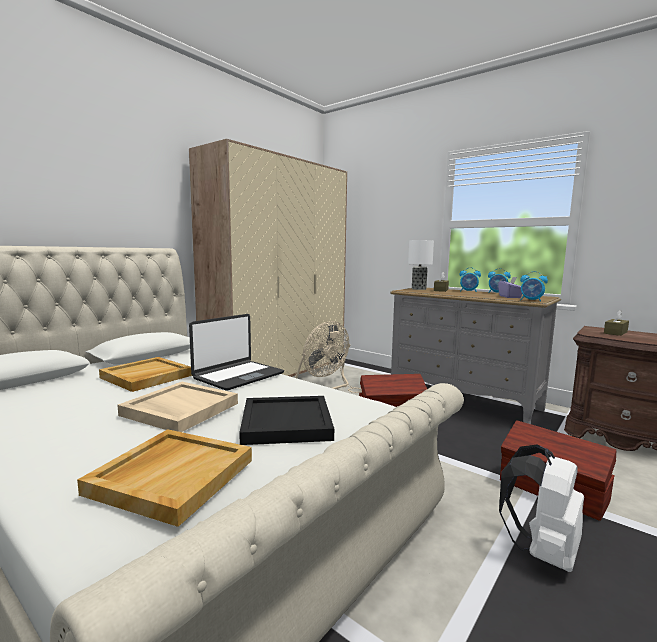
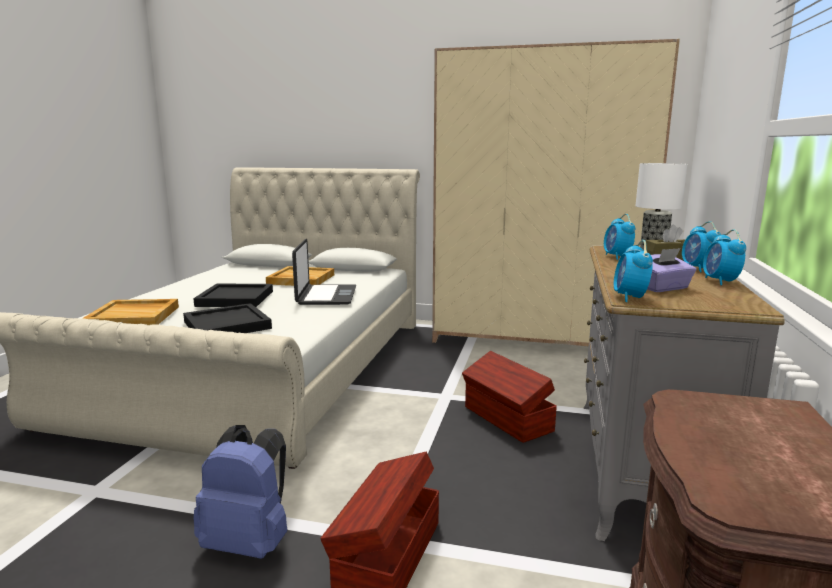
camera: 65 degrees right, 5 degrees up
beige tray [117,382,238,432] -> black tray [193,283,273,307]
laptop [189,314,284,391] -> laptop turned 105 degrees counterclockwise [292,239,356,305]
beige fan [295,321,362,393] -> none
white backpack [499,445,584,572] -> blue backpack [193,425,288,559]
brown tissue box [604,310,629,336] -> none
none -> alarm clock [604,214,635,260]

